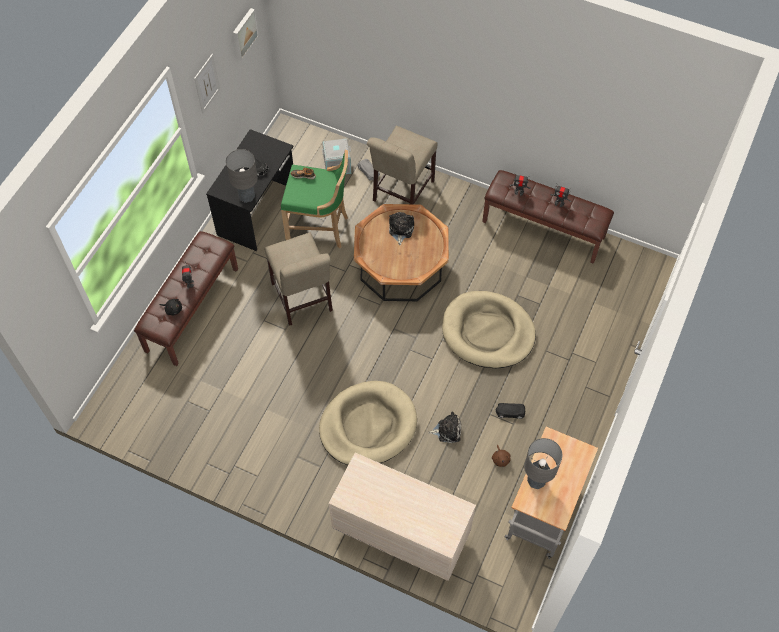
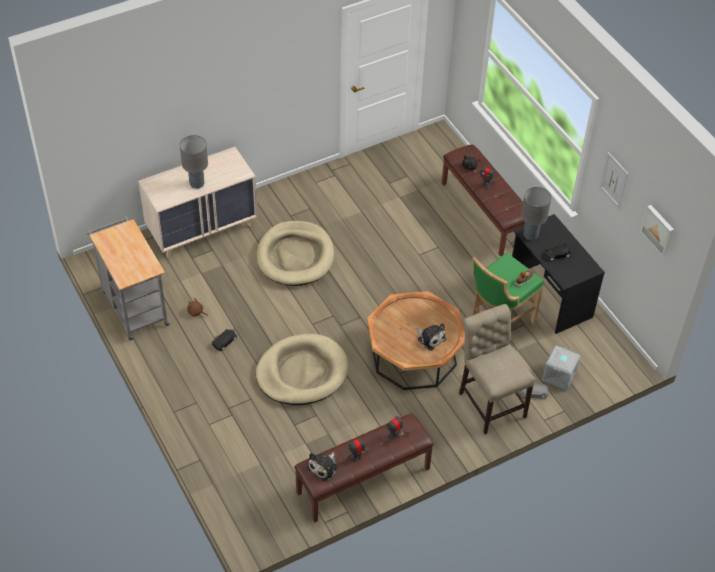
camera: 125 degrees right, 10 degrees down
beige chair [264,232,333,326] -> none
plush toy [428,412,461,443] -> plush toy moved to [307,452,338,481]
grey table lamp [524,438,562,489] -> grey table lamp moved to [180,135,208,189]

